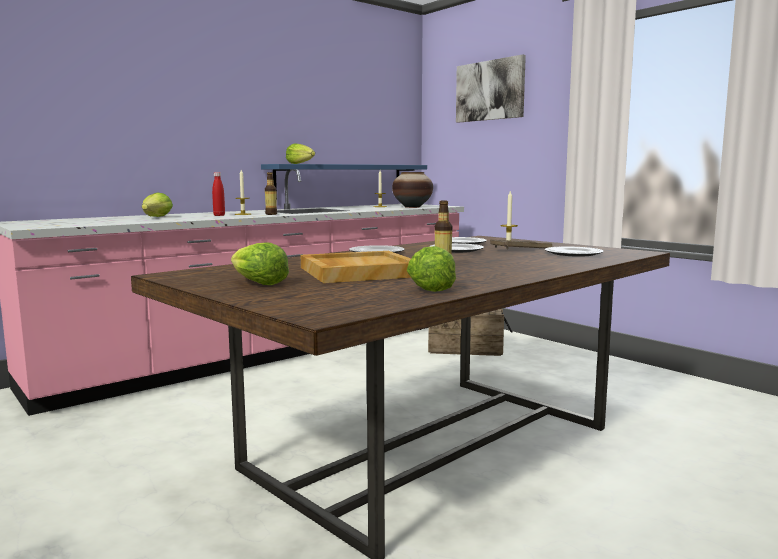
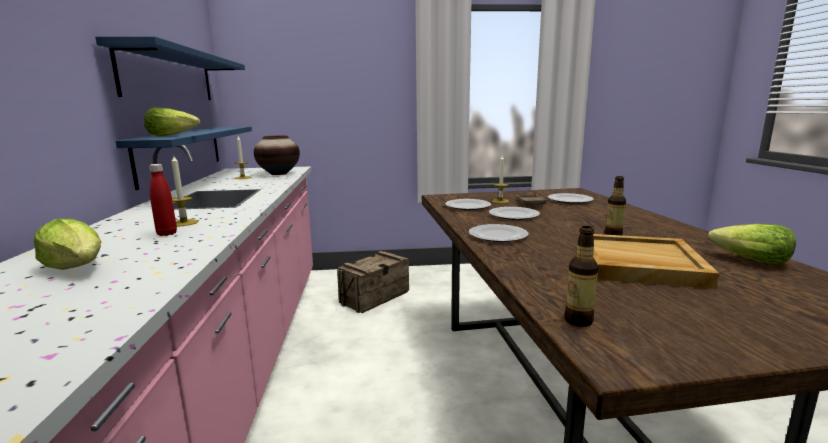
camera: 55 degrees left, 5 degrees up
lettuce [231,242,289,285] -> none
bottle [265,172,277,215] -> bottle moved to [564,226,599,327]
picture [456,54,526,122] -> none
none -> blue shelf [95,36,245,100]

